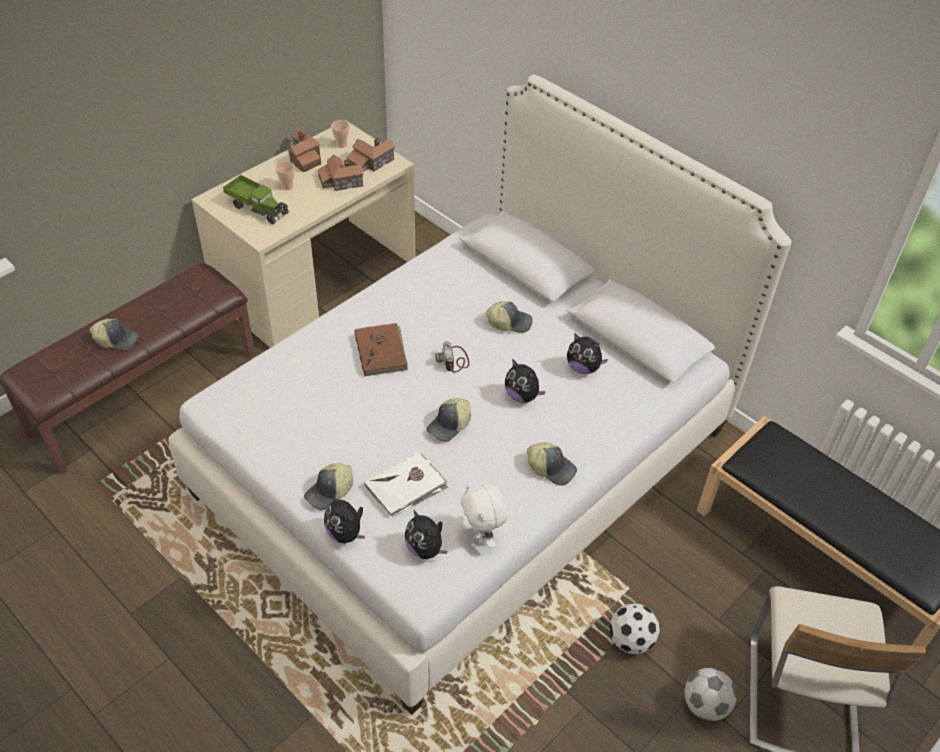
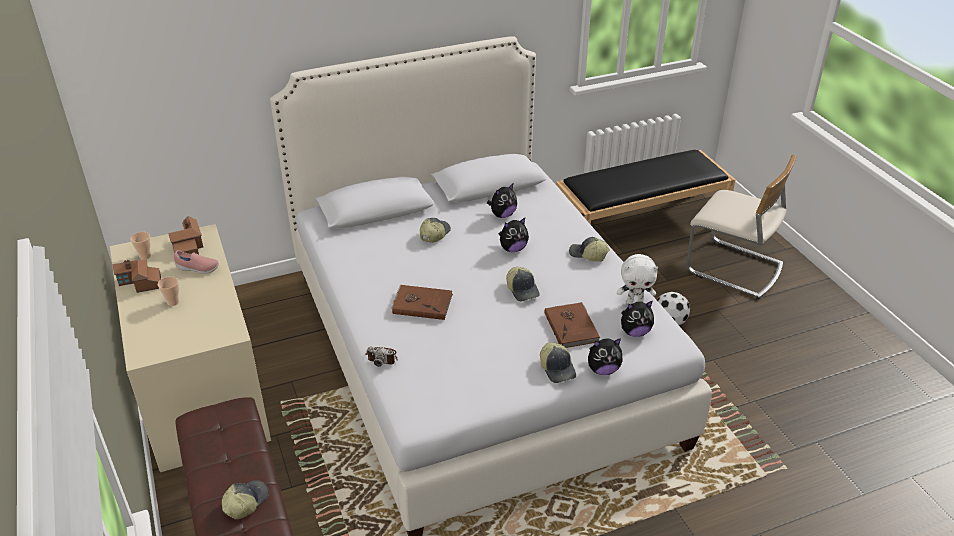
camera: 65 degrees left, 10 degrees down
toy truck [223,175,289,224] -> none
toy house [318,154,364,191] -> pink shoe [174,250,219,274]
white book [364,451,448,518] -> brown book [544,302,600,348]
camera [435,341,470,373] -> camera moved to [365,346,398,367]
cap [527,442,577,486] -> cap turned 120 degrees counterclockwise [569,237,610,262]
football [684,668,737,721] -> none

